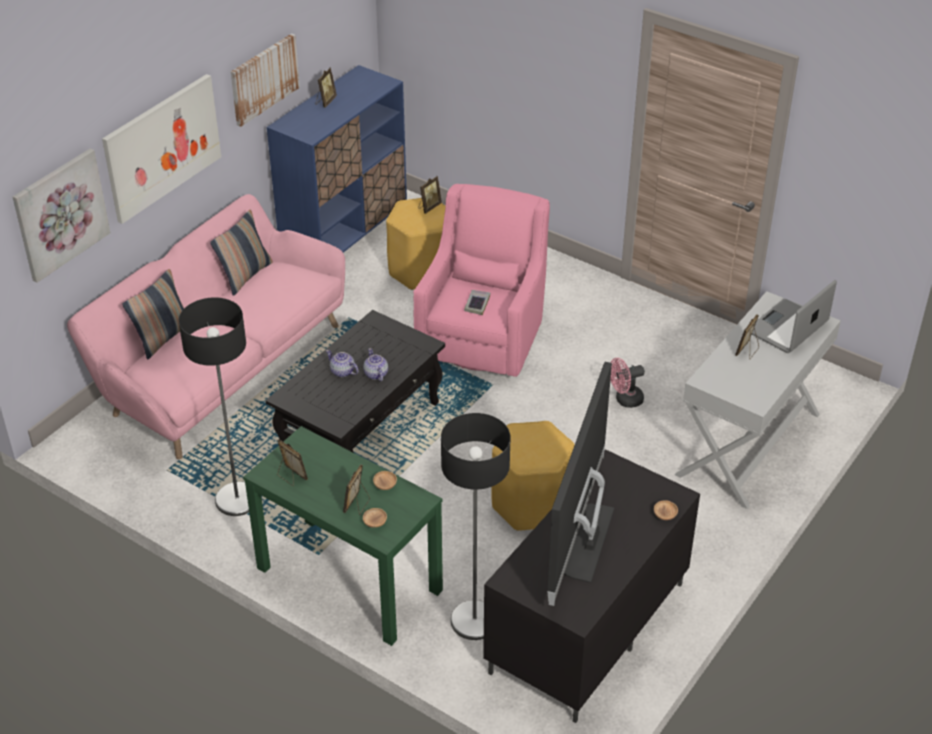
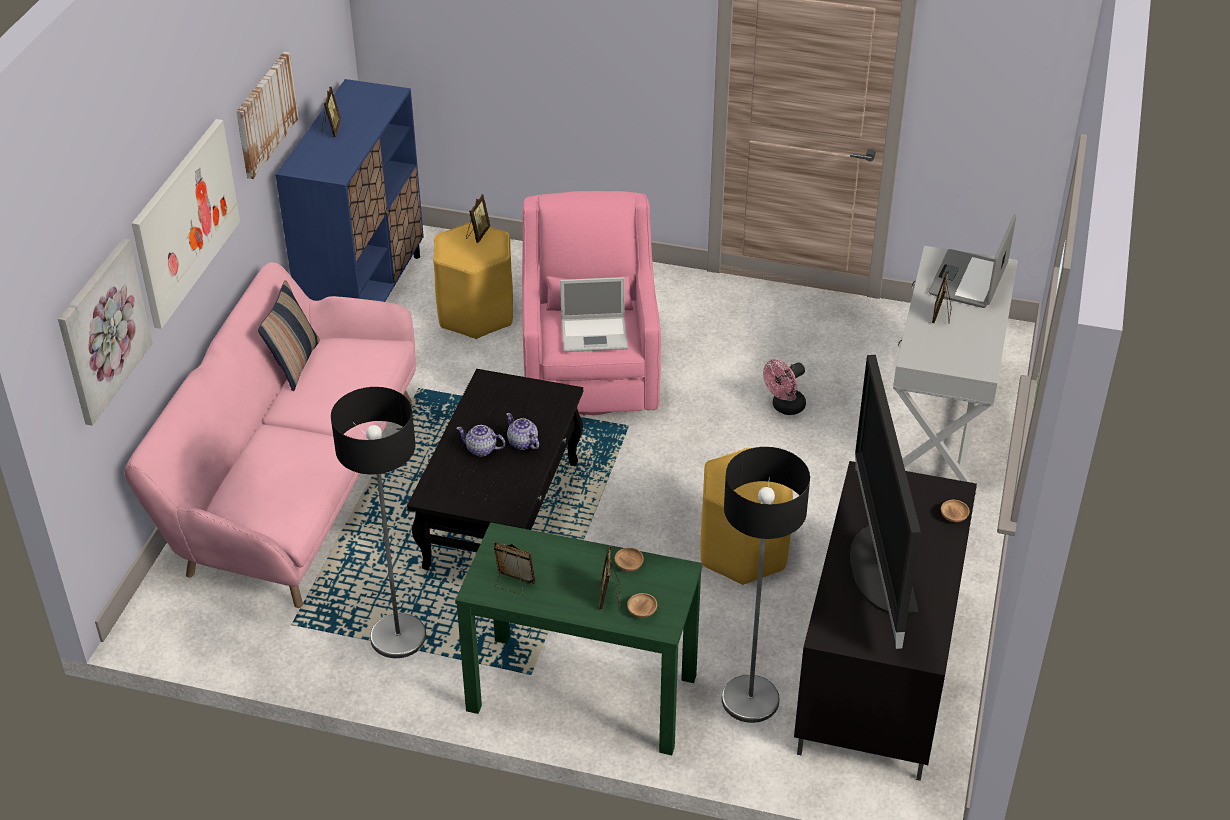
camera: 20 degrees left, 0 degrees up
pillow [122,269,184,359] -> none
book [464,290,490,315] -> laptop [560,277,628,352]

